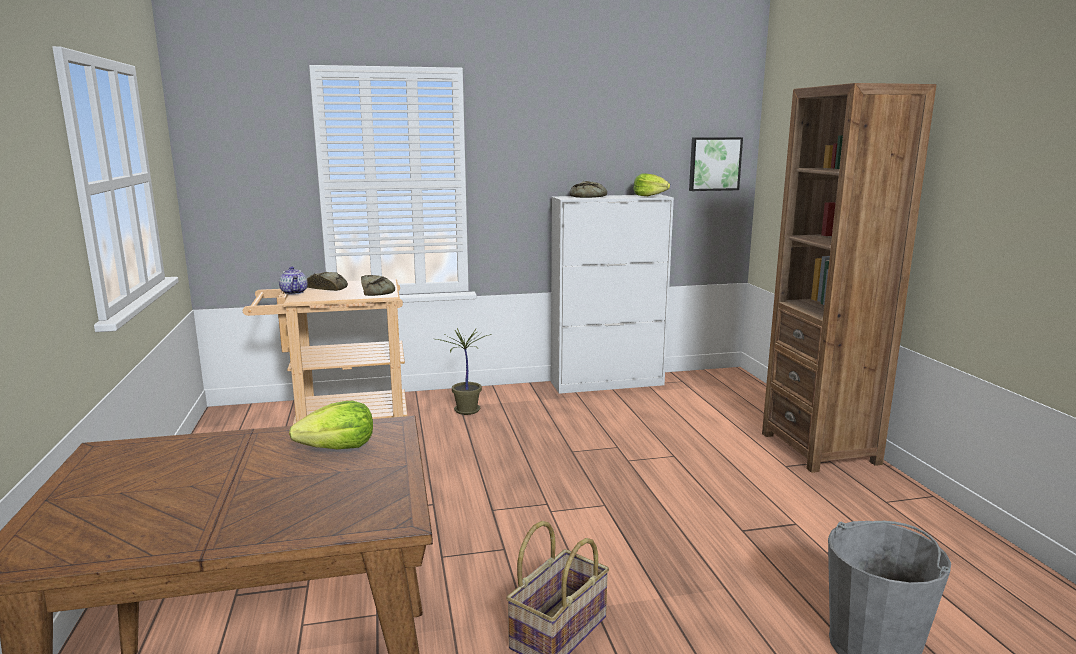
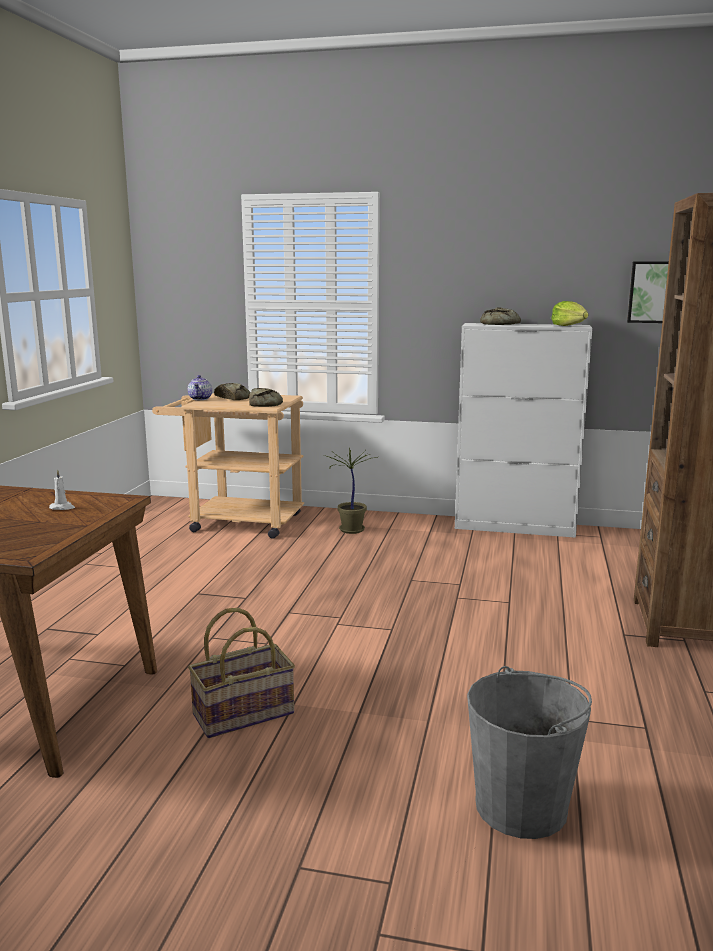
camera: 25 degrees right, 0 degrees up
lettuce [289,401,373,449] -> white candle [49,470,75,510]

